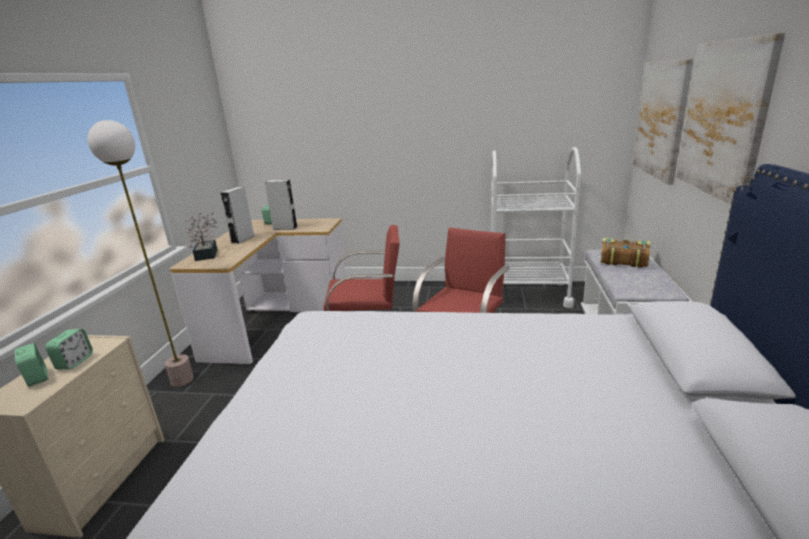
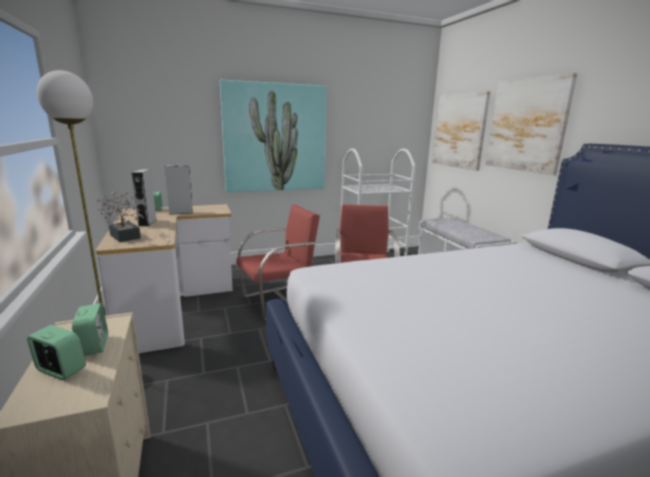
camera: 30 degrees left, 5 degrees down
book [601,238,650,268] -> none
none -> picture [220,80,327,192]

